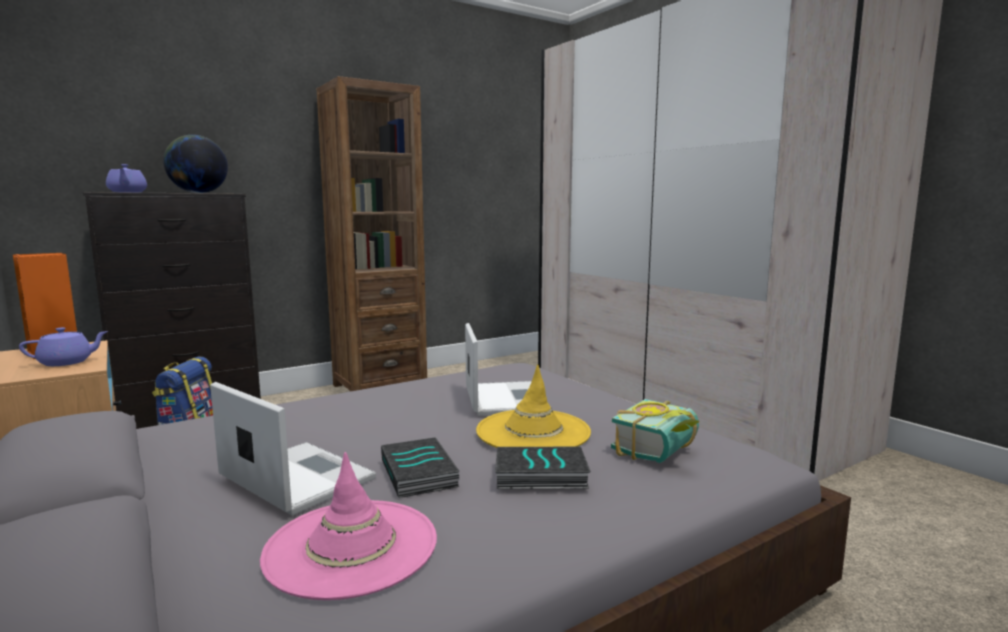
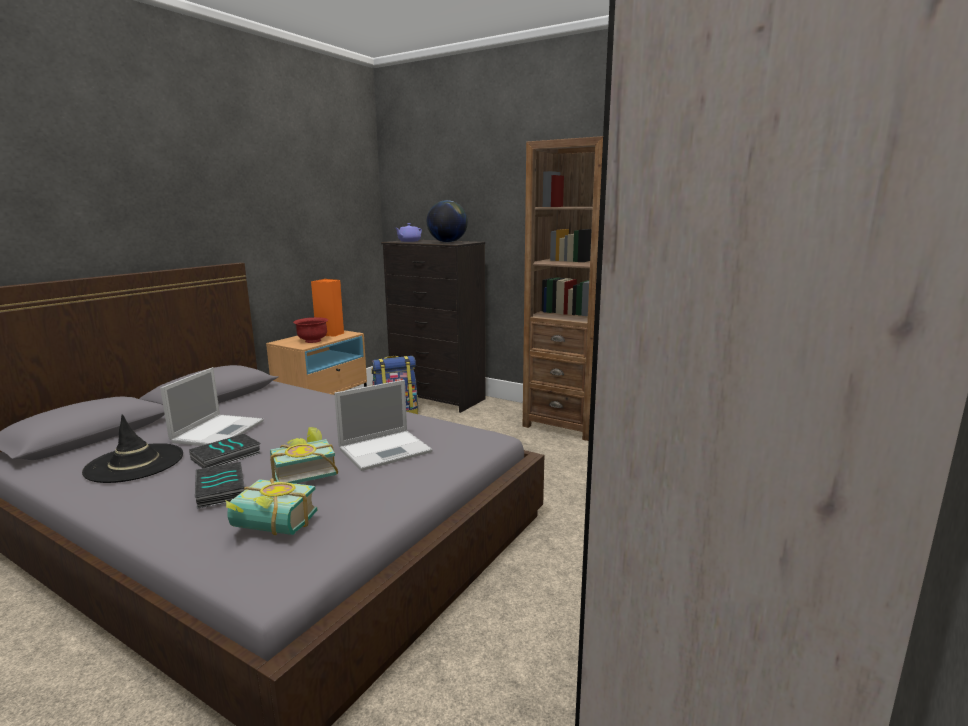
camera: 65 degrees right, 5 degrees up
purple teapot [19,327,108,366] -> red bowl [293,317,328,343]
pink hat [260,452,437,600] -> black hat [82,414,183,483]
yellow hat [476,364,591,448] -> book [270,427,338,484]

